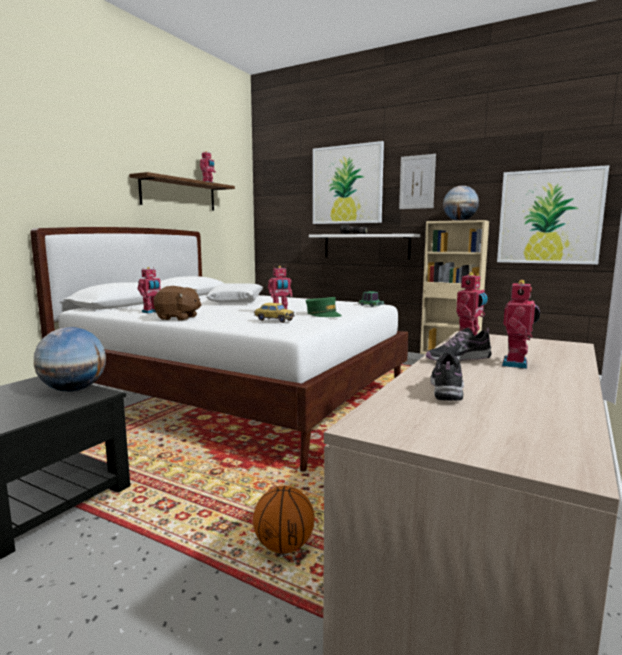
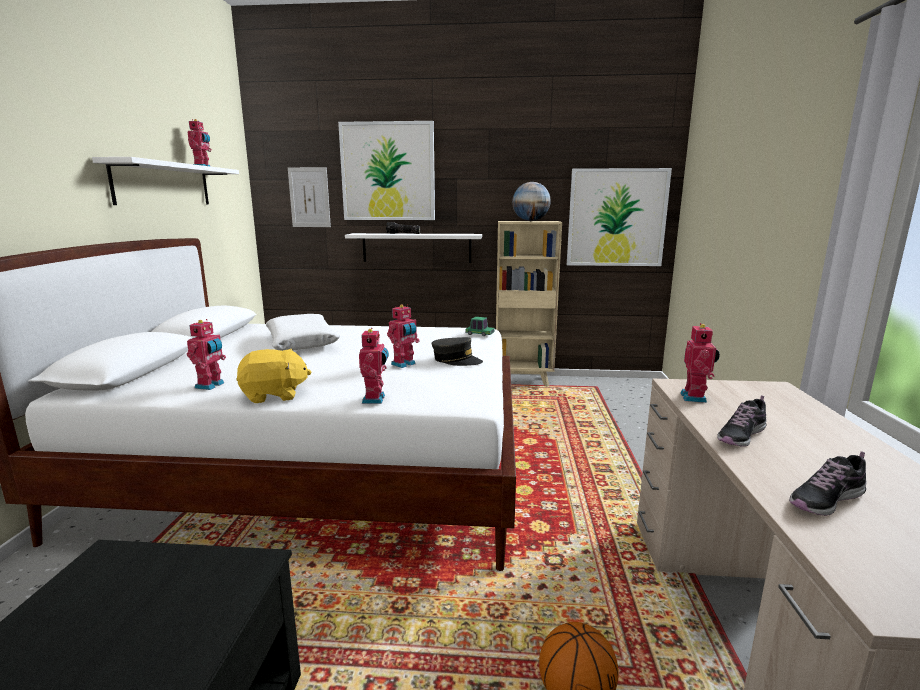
camera: 25 degrees left, 5 degrees up
globe [34,327,106,392] -> none
brown shelf [129,172,235,211] -> white shelf [92,157,239,205]
brown plush toy [153,286,202,321] -> yellow plush toy [236,349,311,403]
toy car [254,303,295,323] -> none
green cap [306,297,342,317] -> grey cap [432,337,483,366]
picture [399,154,436,209] -> picture moved to [288,167,331,227]
shoe [431,353,464,401] -> shoe turned 105 degrees counterclockwise [789,451,867,516]
toy robot [502,280,540,369] -> toy robot moved to [359,328,389,404]

